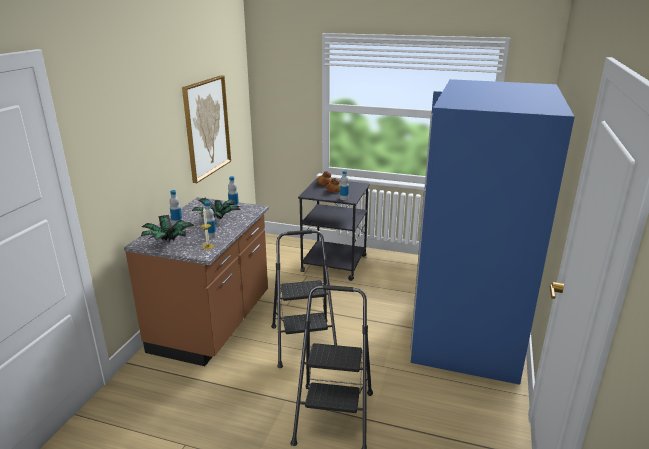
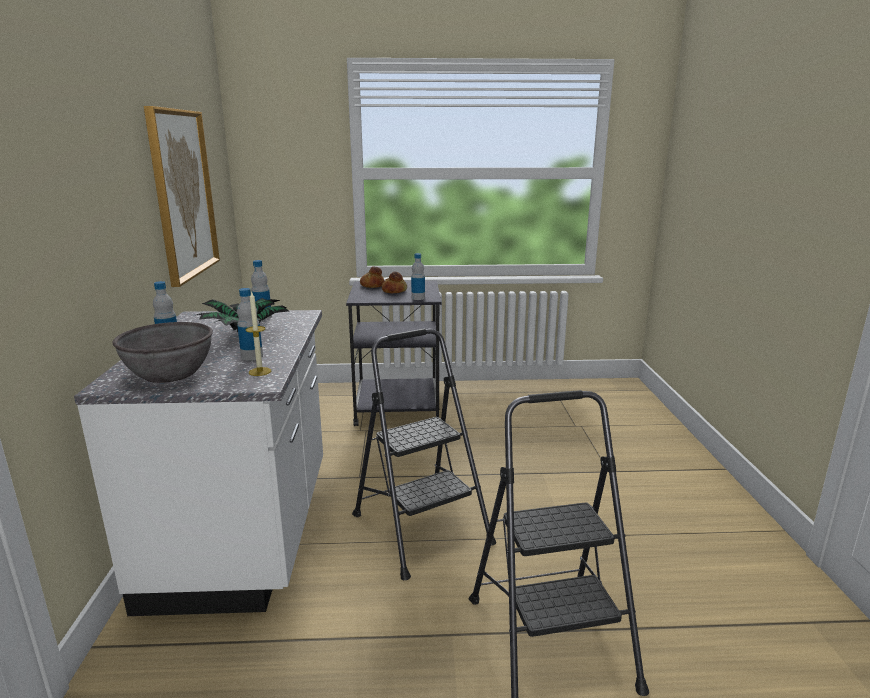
camera: 20 degrees left, 5 degrees down
brown counter [124,197,269,366] -> white counter [74,310,323,616]
potted plant [141,215,194,241] -> grey bowl [112,322,213,383]
blue fridge [410,79,575,385] -> none

